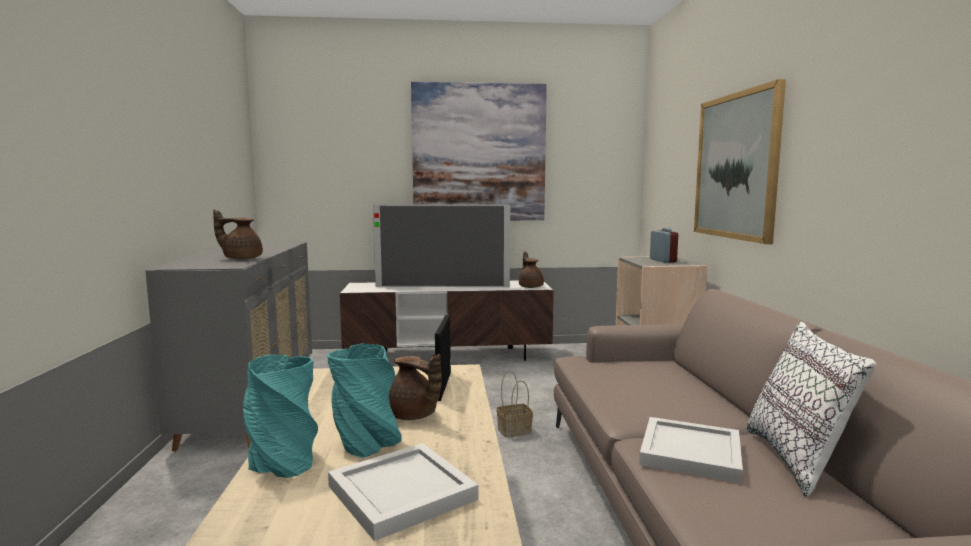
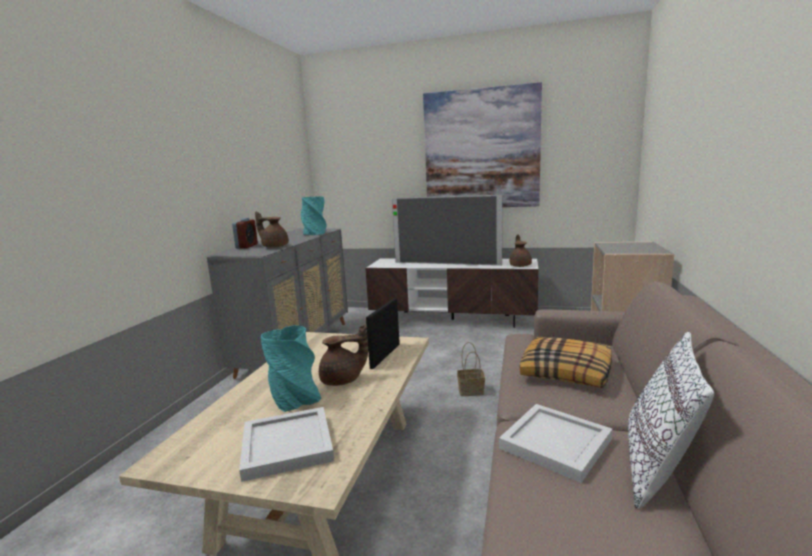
camera: 20 degrees right, 5 degrees up
turquoise vase [243,355,318,478] -> turquoise vase moved to [301,197,327,235]
brown teapot [389,354,441,420] -> brown teapot turned 75 degrees counterclockwise [319,324,368,386]
alarm clock [650,228,678,263] -> alarm clock moved to [232,218,258,249]
picture [694,79,786,244] -> none
none -> pillow [520,337,612,388]

